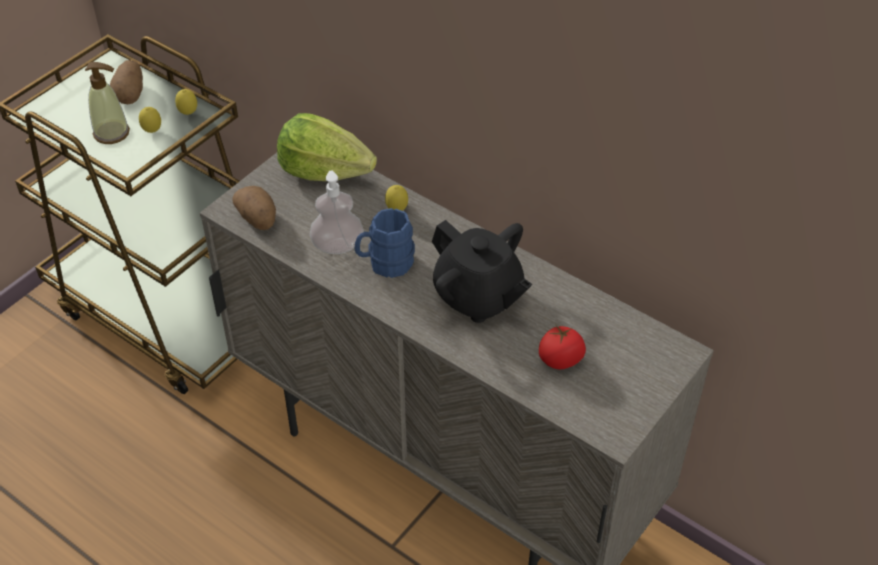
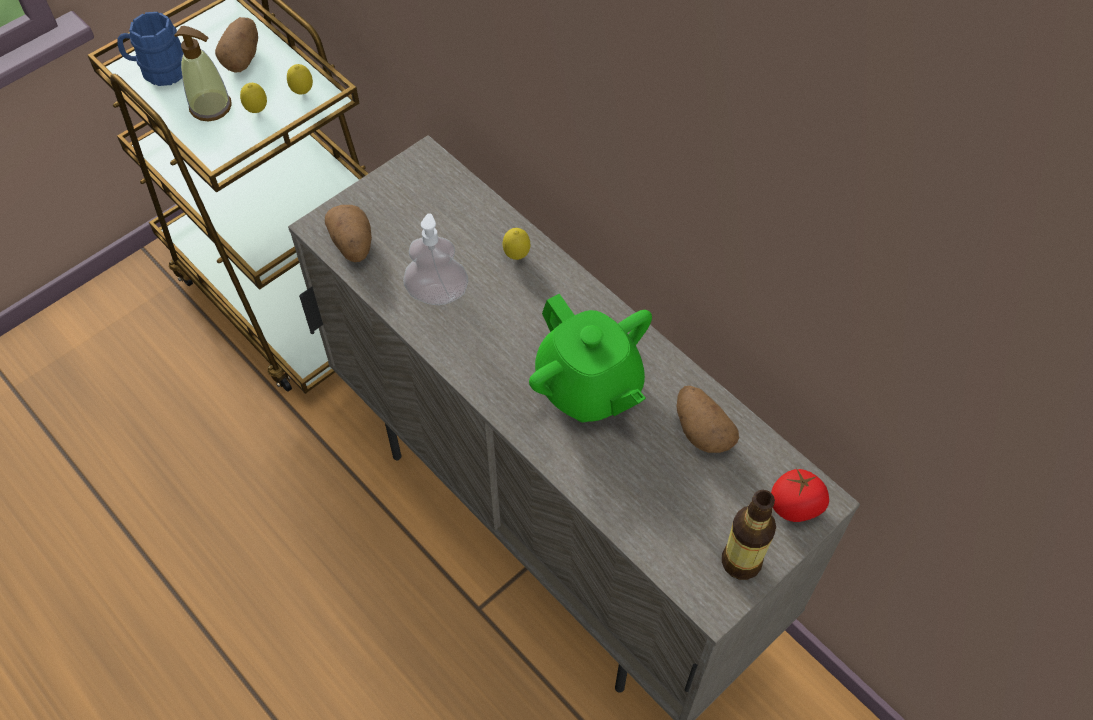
camera: 10 degrees right, 10 degrees up
lettuce [277,113,377,181] -> none
blue mug [355,208,415,278] -> blue mug moved to [117,12,184,86]
black teapot [432,220,532,323] -> green teapot [529,294,652,422]
tomato [539,326,586,369] -> tomato moved to [771,468,829,522]
none -> potato [676,386,739,453]
none -> bottle [722,490,776,580]

